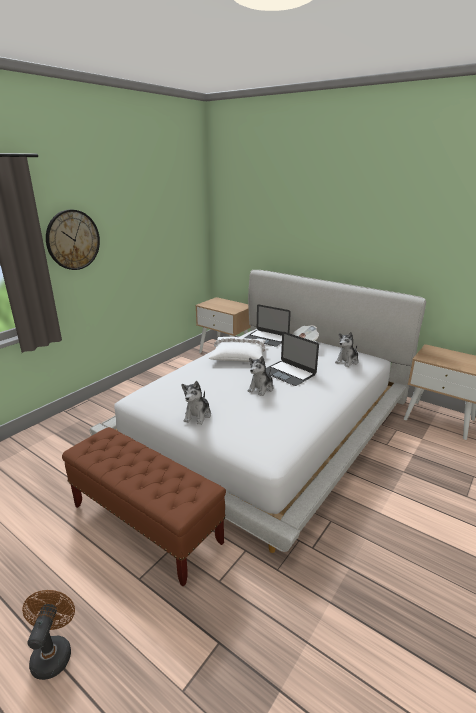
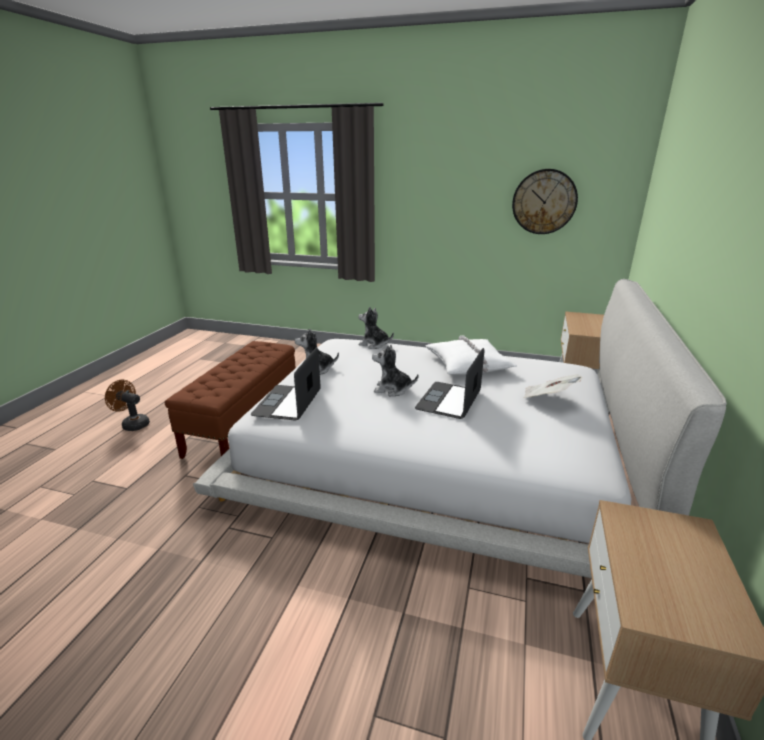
camera: 70 degrees right, 0 degrees up
brown fan [22,590,75,680] -> brown fan turned 135 degrees counterclockwise [105,380,150,431]
wall clock [46,209,100,270] -> wall clock moved to [512,169,578,234]
laptop [244,304,291,347] -> laptop moved to [251,347,321,421]
plush toy [335,332,359,367] -> plush toy moved to [358,307,394,349]

